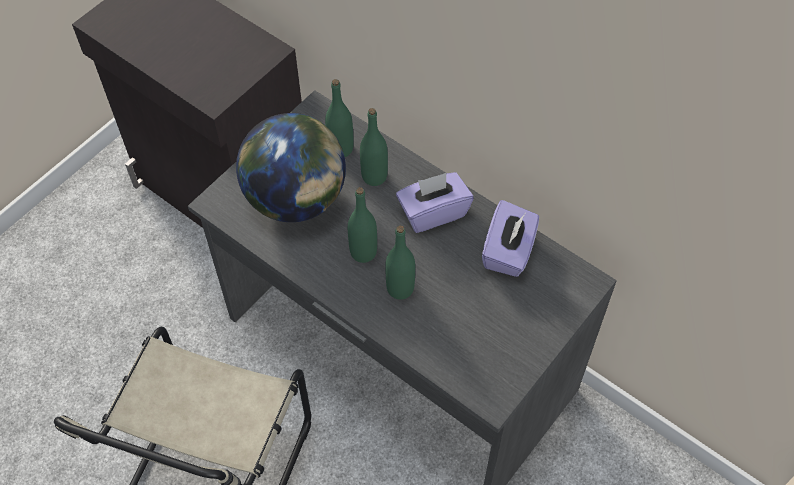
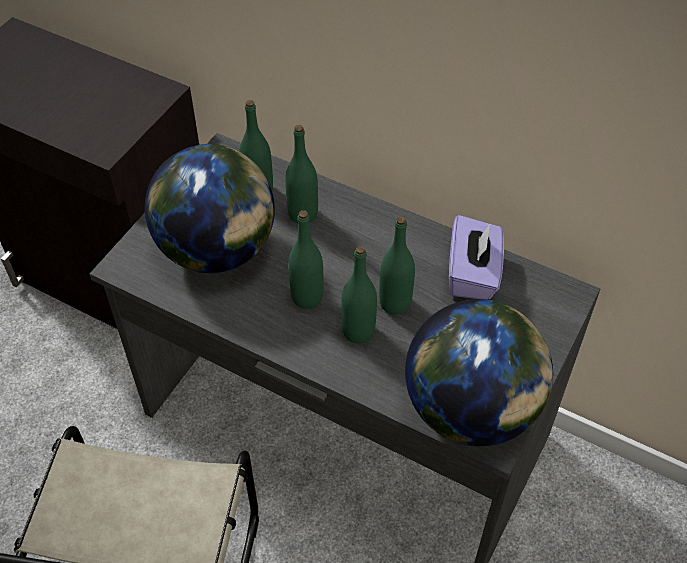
camera: 10 degrees left, 5 degrees down
purple tissue box [396,172,473,233] -> none
none -> green bottle [379,216,415,315]
none -> globe [405,299,553,446]

